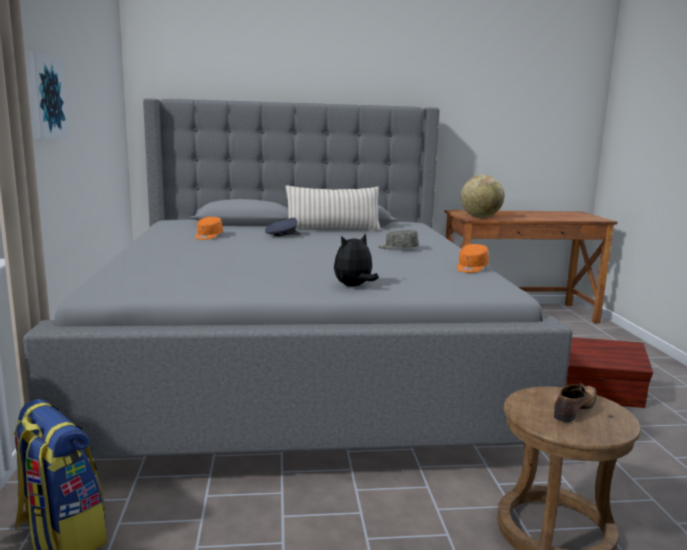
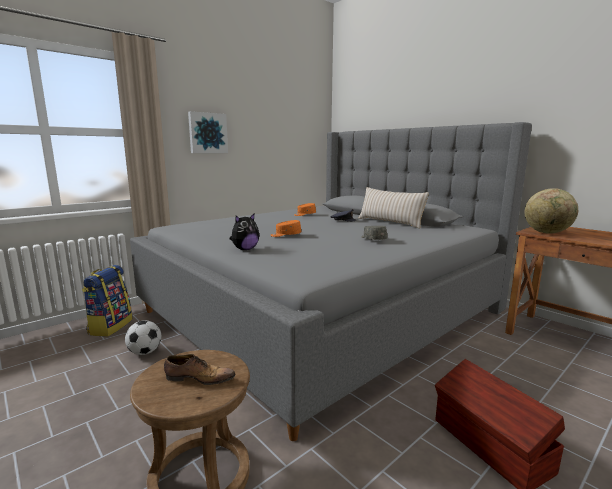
camera: 55 degrees right, 0 degrees up
plush toy [334,233,379,286] -> plush toy turned 120 degrees clockwise [230,214,259,250]
orange cap [457,244,489,273] -> orange cap moved to [270,220,301,237]
none -> football [125,320,161,355]

